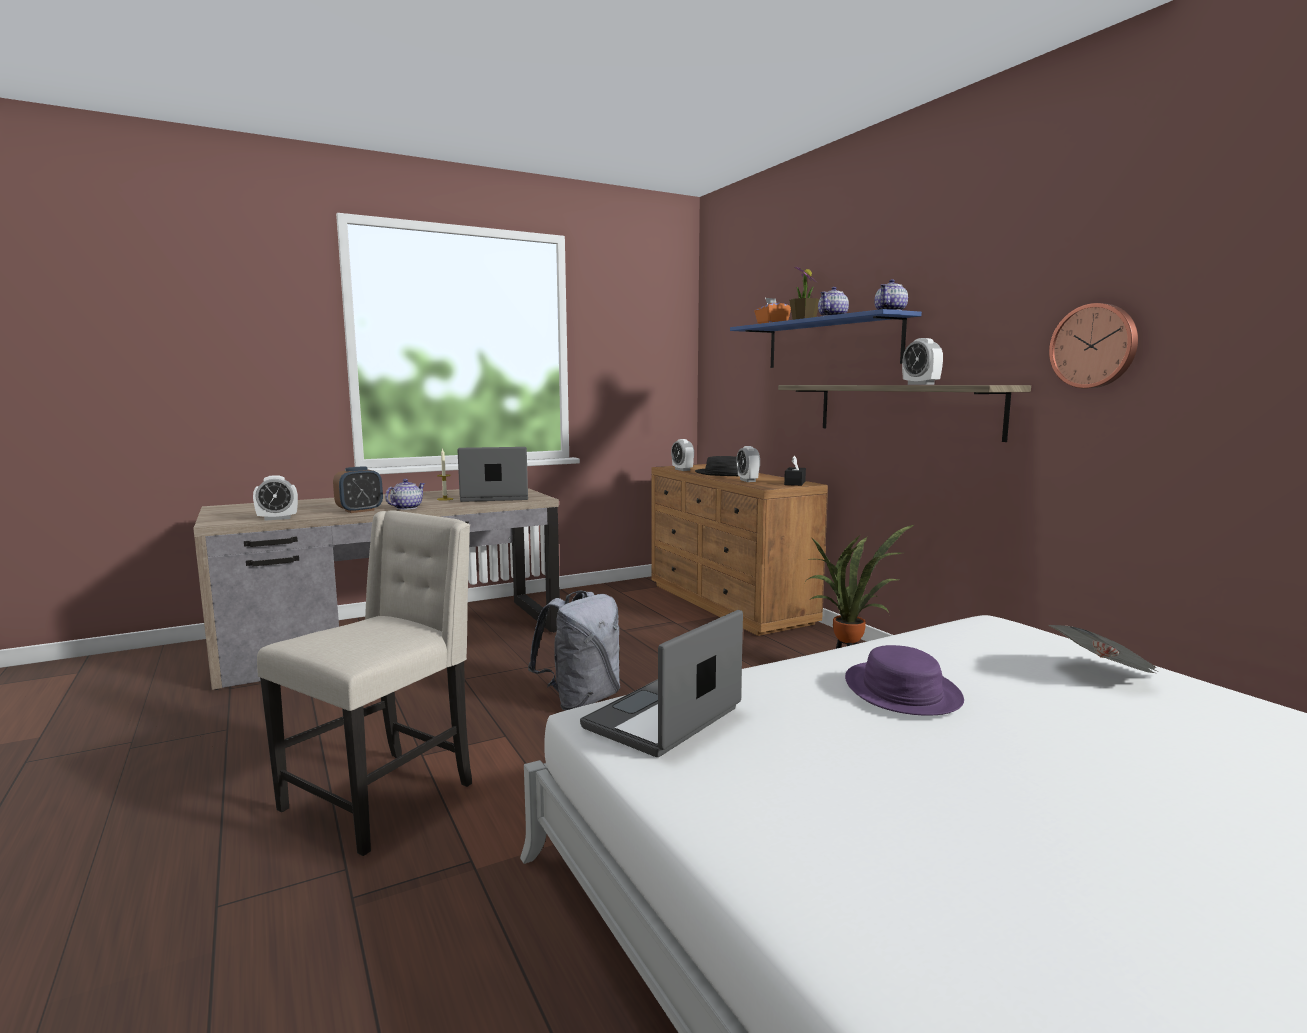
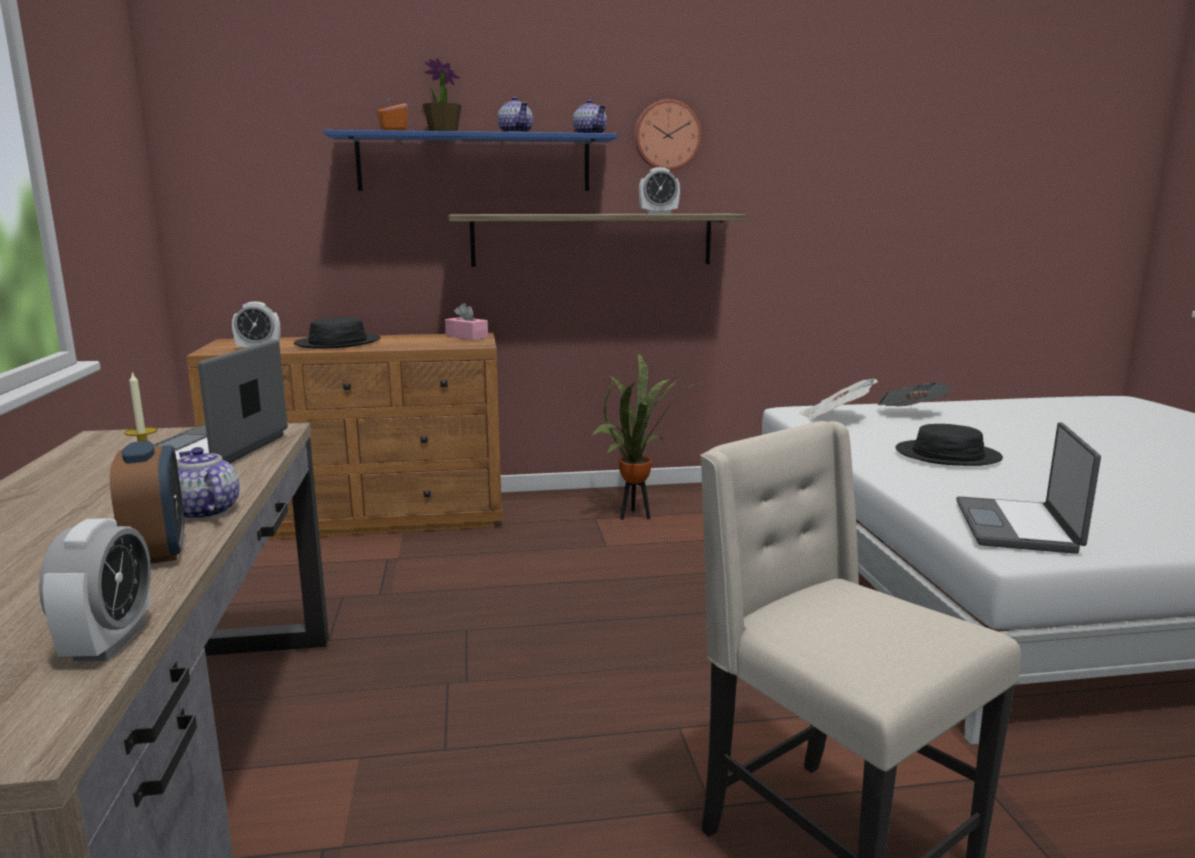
camera: 70 degrees left, 5 degrees up
grey backpack [528,591,620,711] -> none
laptop [580,610,743,757] -> laptop turned 45 degrees clockwise [956,422,1101,554]
alarm clock [736,446,760,482] -> none
black tissue box [784,456,806,486] -> pink tissue box [445,303,488,340]
purple hat [845,645,964,716] -> black hat [896,424,1003,466]
wall clock [1049,303,1138,388] -> wall clock moved to [634,99,702,171]
none -> newspaper [800,379,878,419]

